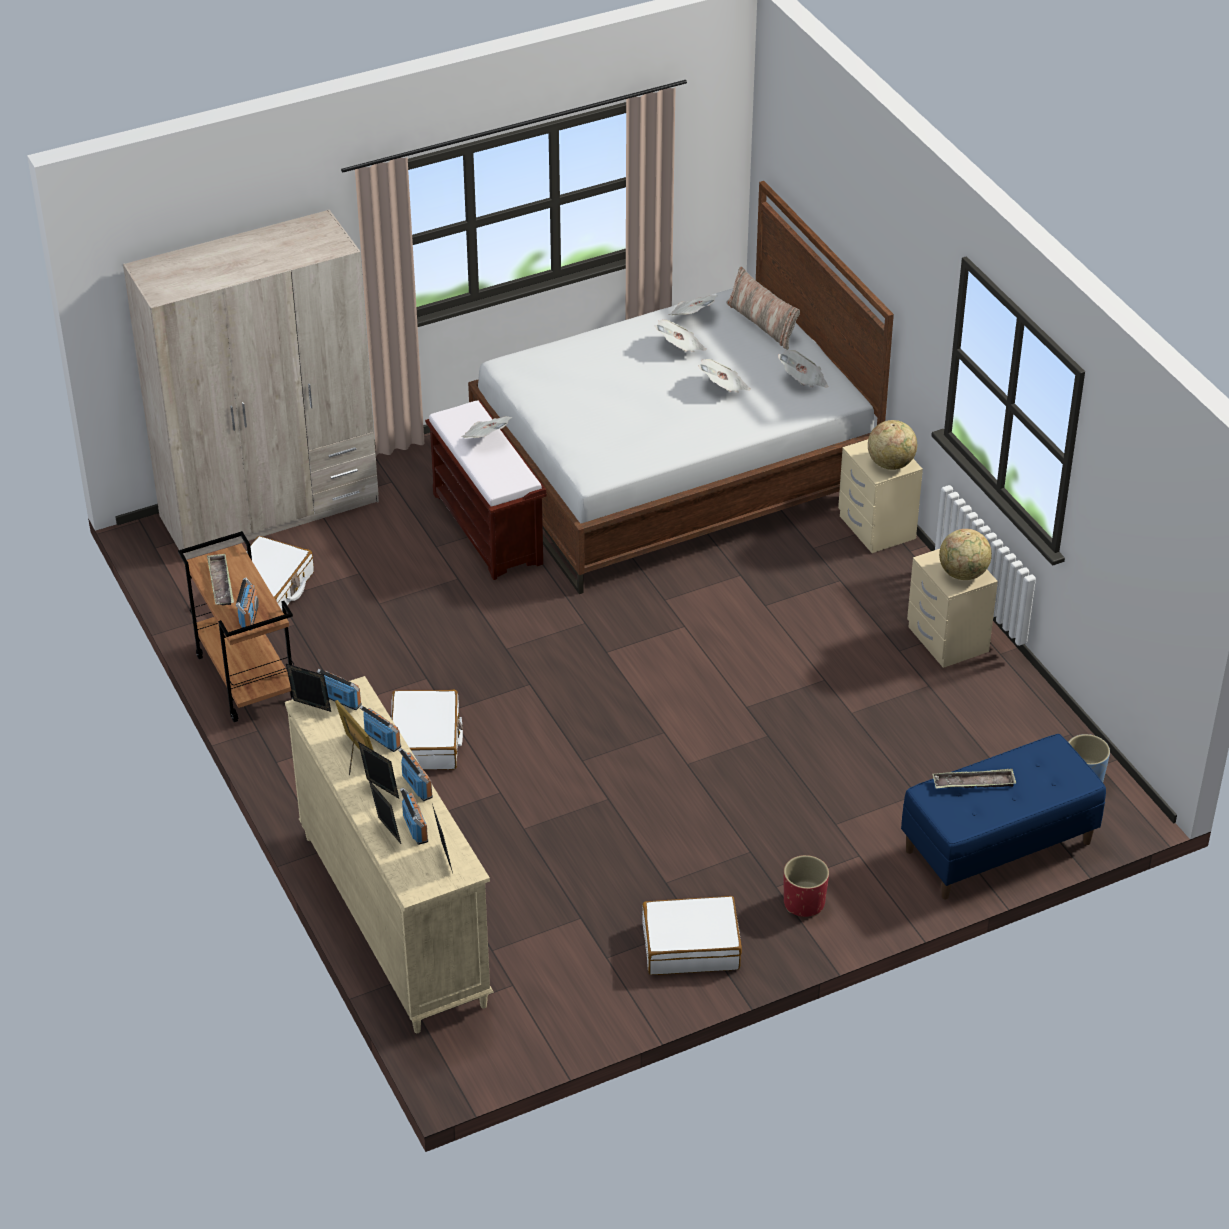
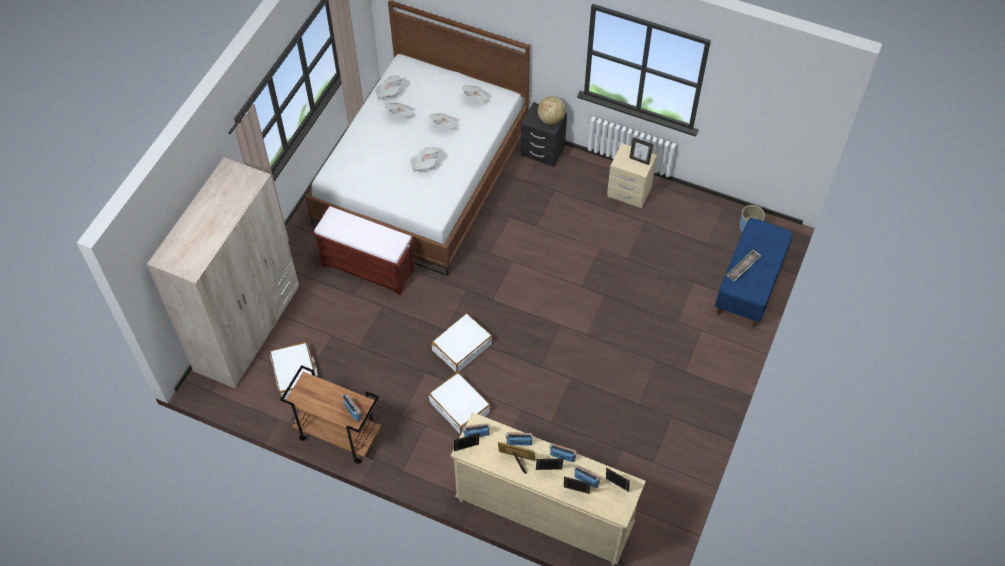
camera: 40 degrees left, 15 degrees up
tray [207,554,234,606] -> none
newspaper [461,416,512,438] -> newspaper moved to [410,146,440,171]
white suitcase [642,896,742,975] -> white suitcase moved to [431,313,492,373]
pillow [727,266,800,350] -> none
red planter [784,855,829,917] -> none
beige nightstand [838,439,923,553] -> black nightstand [521,102,567,167]
globe [939,529,992,580] -> picture frame [629,137,653,165]

